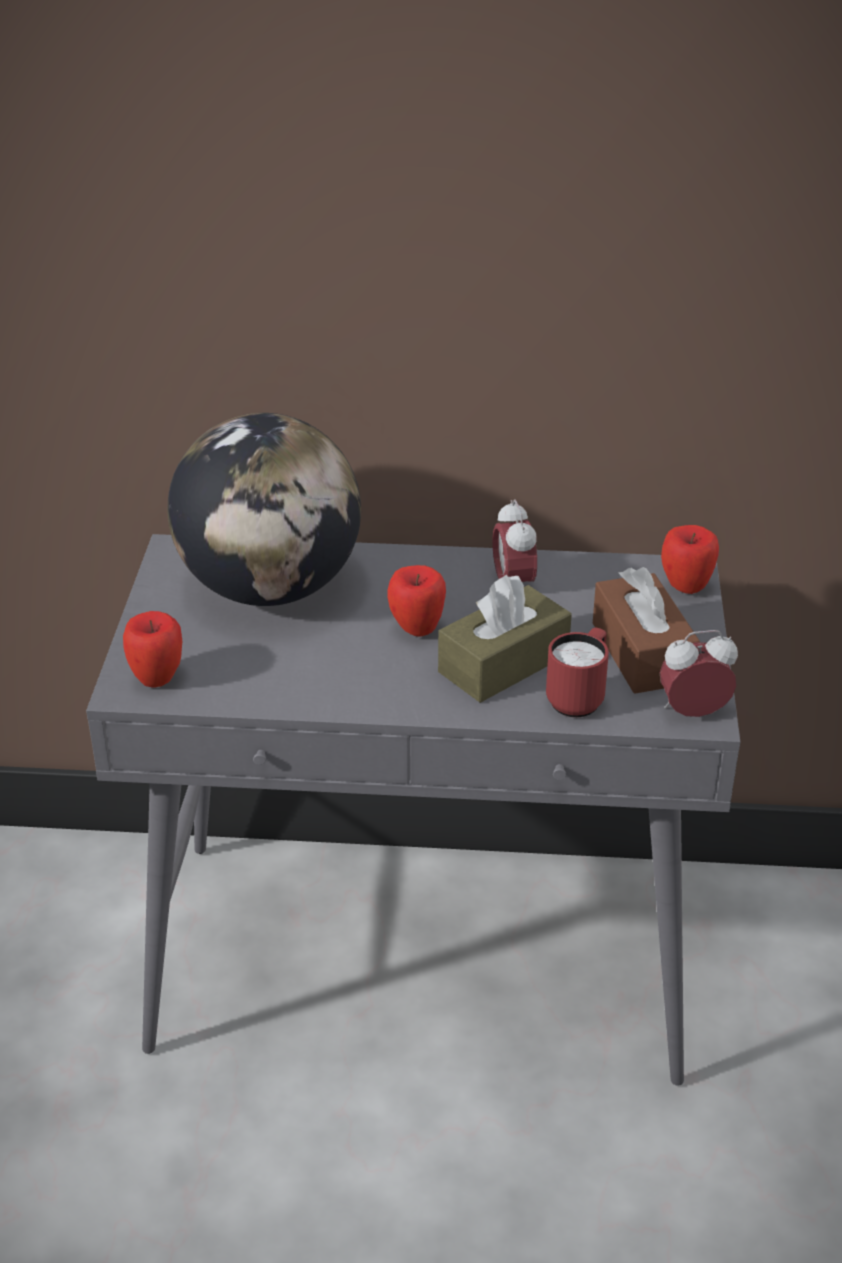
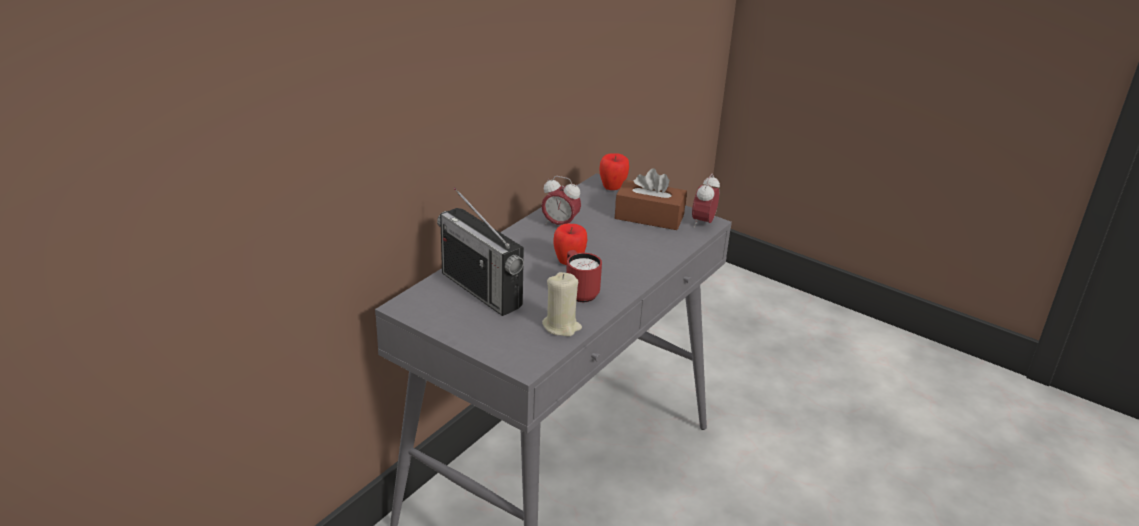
camera: 60 degrees left, 5 degrees down
apple [123,611,182,688] -> none
globe [167,413,361,606] -> radio [437,187,524,316]
brown tissue box [438,574,572,703] -> none
red mug [546,628,609,717] -> red mug moved to [566,250,602,302]
none -> beige candle [542,272,582,337]

